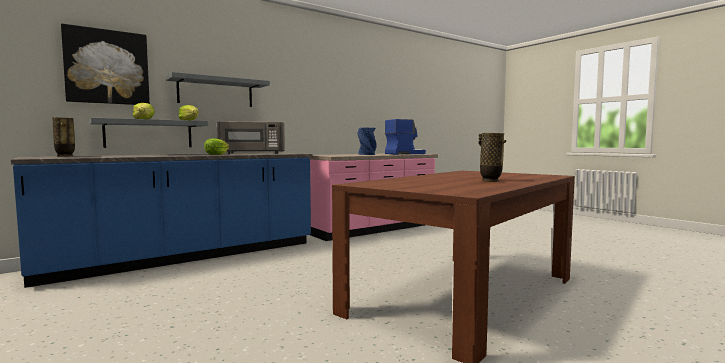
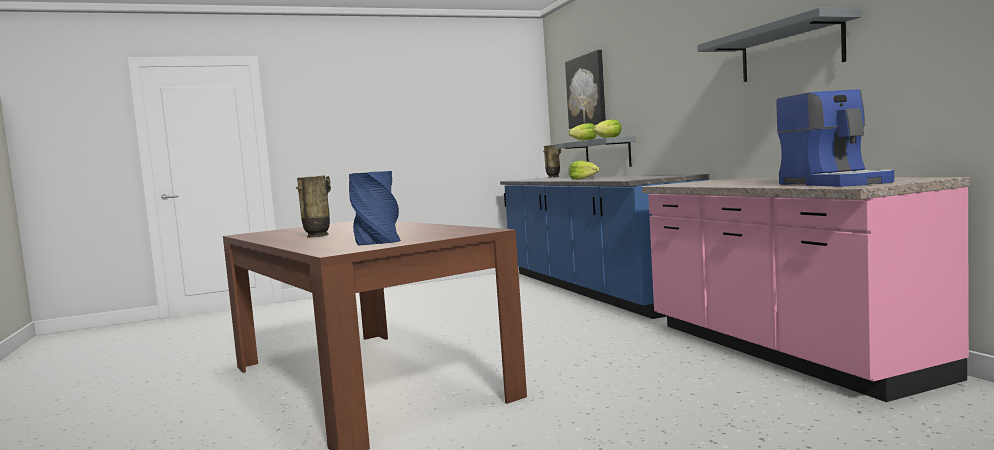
camera: 105 degrees right, 0 degrees up
grey shelf [166,72,270,107] -> grey shelf moved to [697,7,861,82]
grey microwave [217,122,285,154] -> none
blue vase [358,128,376,155] -> blue vase moved to [349,171,401,246]

